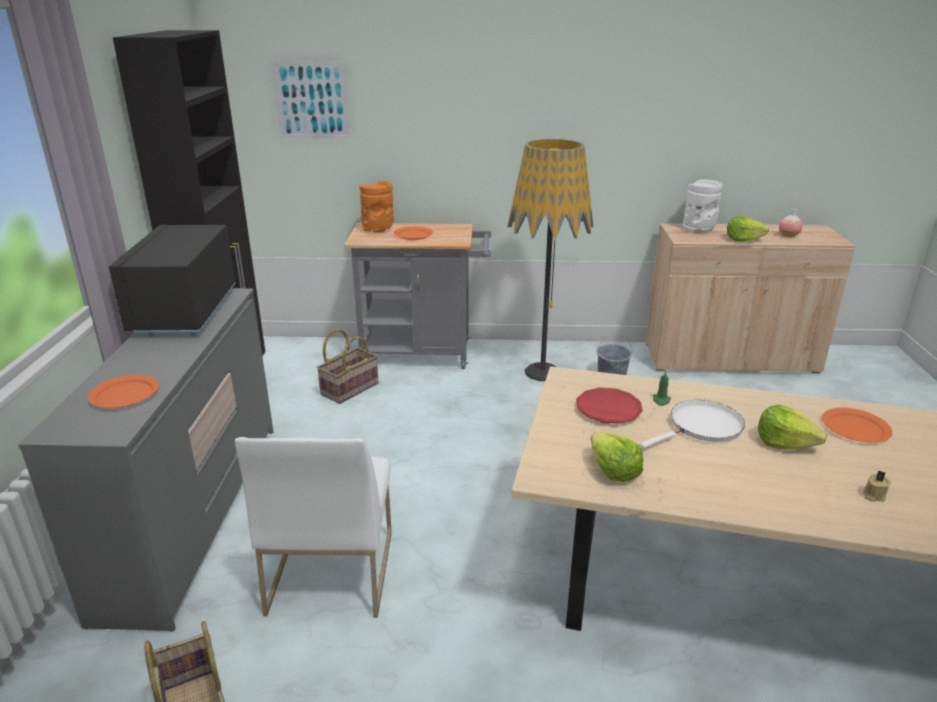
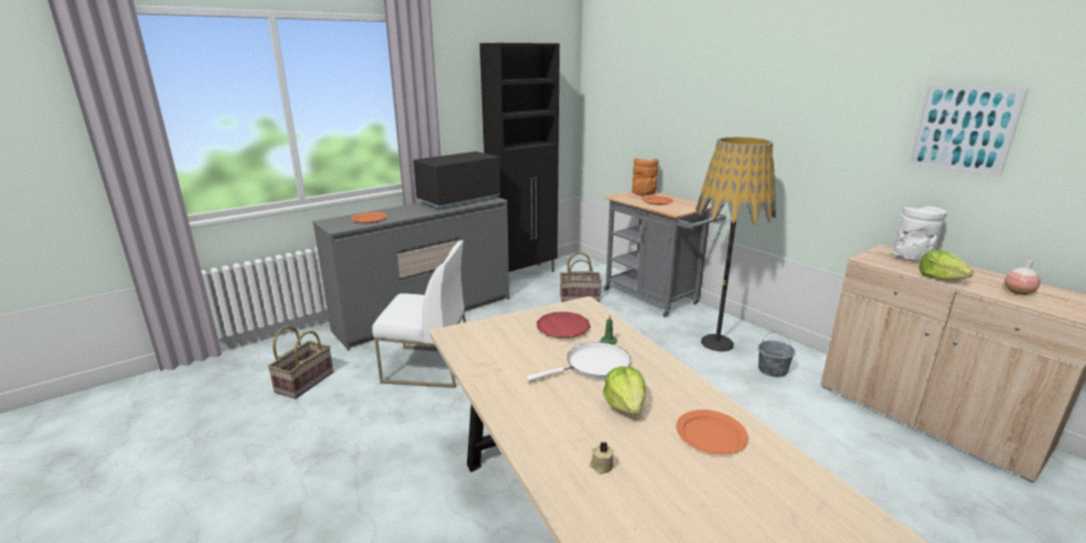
camera: 50 degrees right, 5 degrees down
white chair [235,437,392,618] -> white chair turned 135 degrees counterclockwise [372,240,466,388]
picture [271,62,350,138] -> picture moved to [907,84,1028,177]
lettuce [590,432,643,482] -> none
white frying pan [639,400,745,448] -> white frying pan turned 45 degrees counterclockwise [526,342,631,381]

